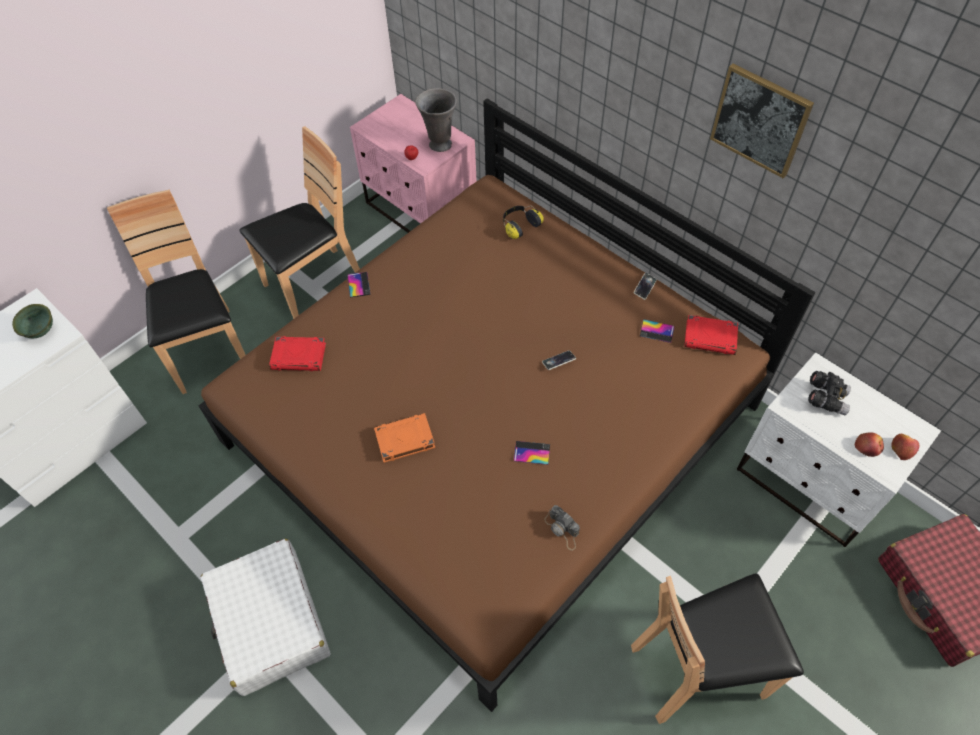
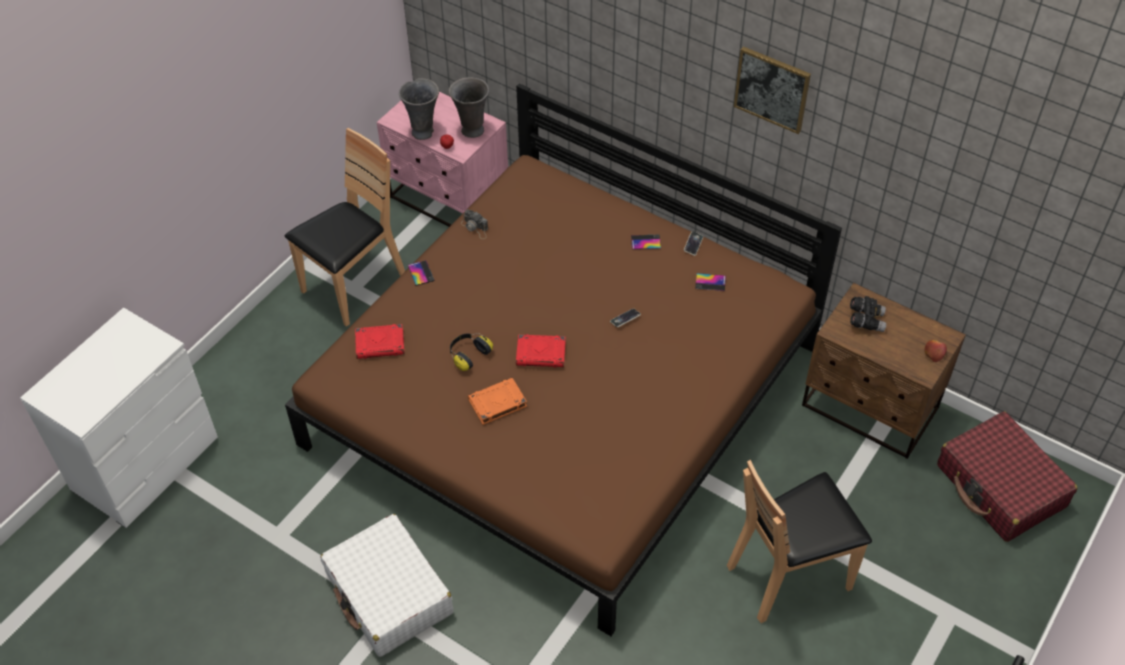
camera: 10 degrees left, 5 degrees down
green bowl [12,304,53,338] -> none
brown chair [107,190,245,394] -> none
headphones [503,206,544,239] -> headphones moved to [450,333,493,371]
phone [514,441,550,465] -> phone moved to [631,235,661,249]
camera [544,505,580,550] -> camera moved to [461,210,488,239]
red book [684,315,738,355] -> red book moved to [516,334,566,368]
white nightstand [737,352,941,547] -> brown nightstand [802,283,966,459]
apple [855,432,884,457] -> none
none -> grey vase [399,78,439,140]

